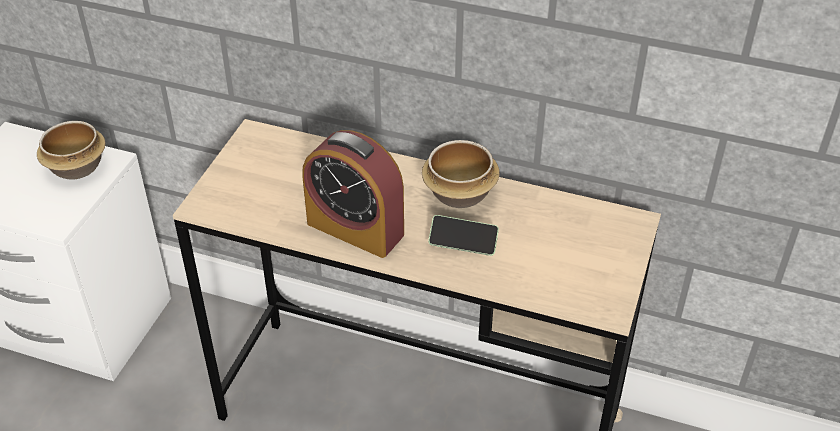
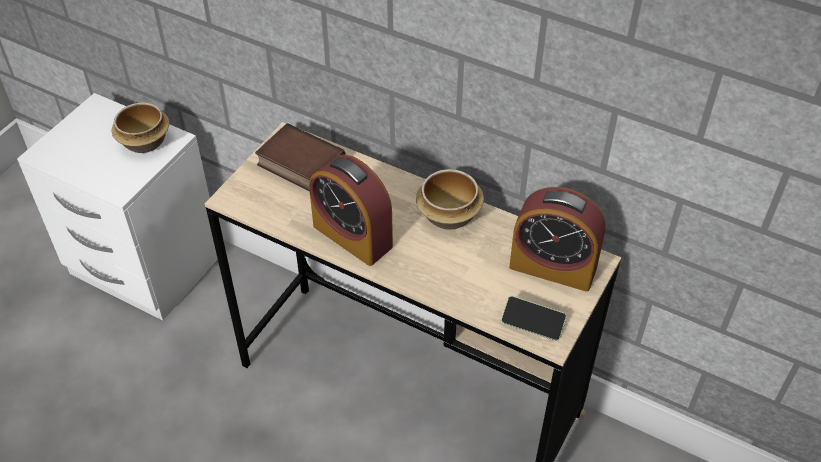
camera: 10 degrees right, 5 degrees up
phone [428,215,499,256] -> phone moved to [501,296,567,341]
none -> book [255,123,346,192]
none -> alarm clock [509,187,606,292]

